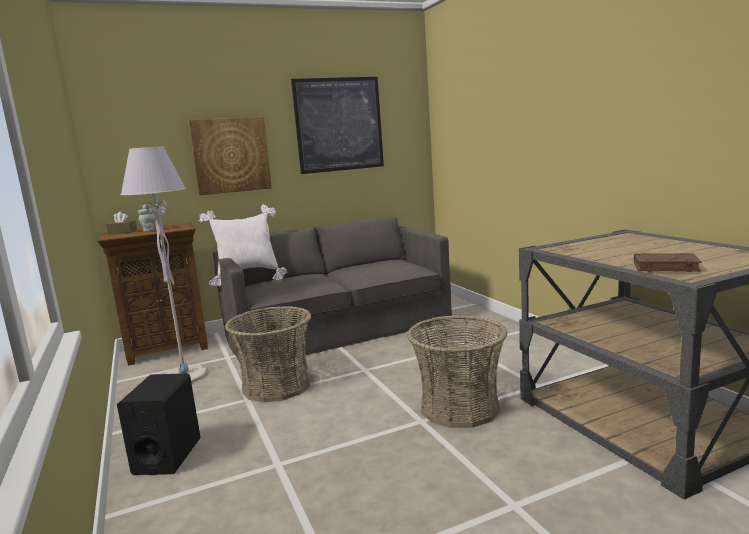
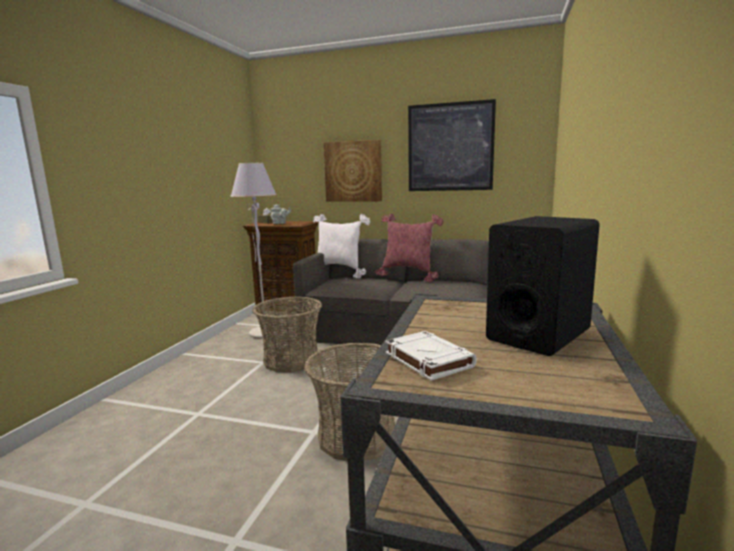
camera: 40 degrees right, 0 degrees up
black speaker [117,373,200,475] -> black speaker moved to [486,216,600,356]
brown book [634,253,702,272] -> white book [386,331,477,381]
none -> red pillow [375,214,444,283]

